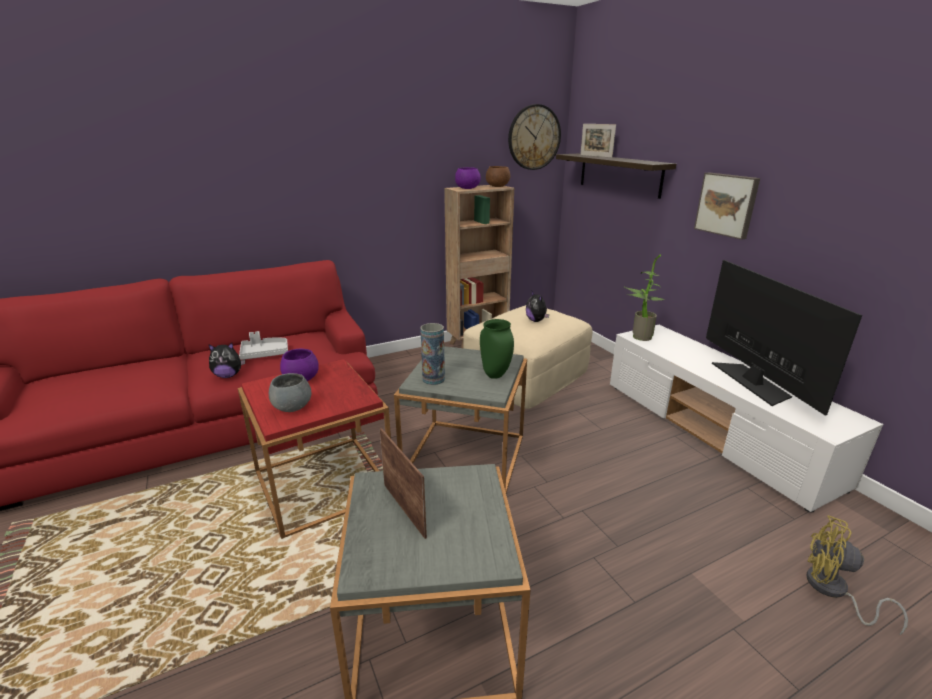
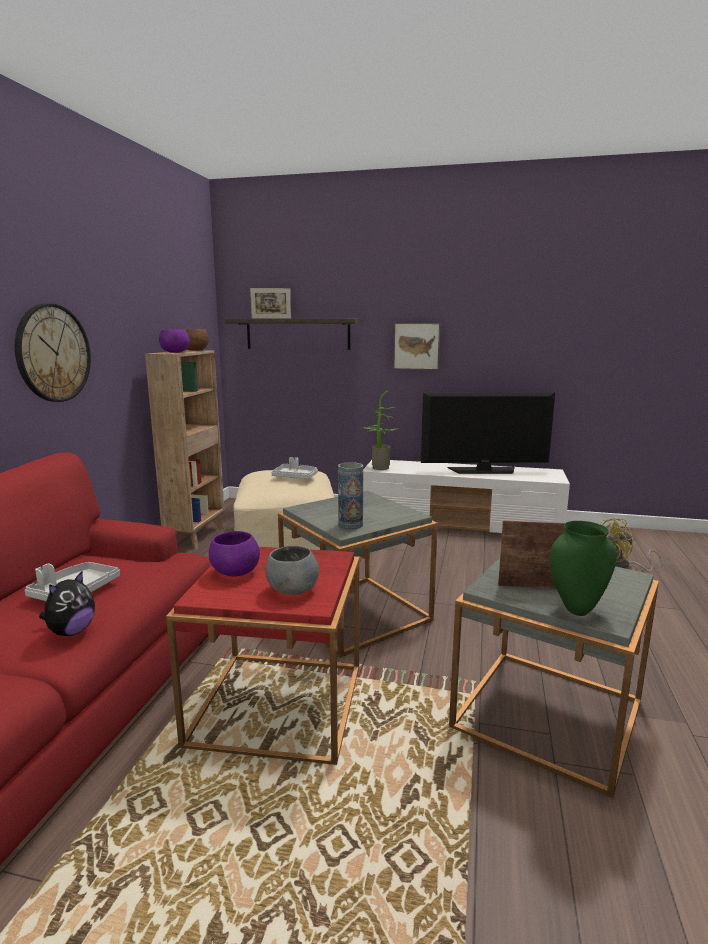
camera: 50 degrees left, 10 degrees down
green vase [480,319,514,379] -> green vase moved to [550,521,617,616]
wall clock [508,104,561,170] -> wall clock moved to [15,303,91,402]
plush toy [526,291,549,322] -> grey tray [272,457,318,479]
television [706,260,862,415] -> television turned 150 degrees clockwise [421,392,555,474]

